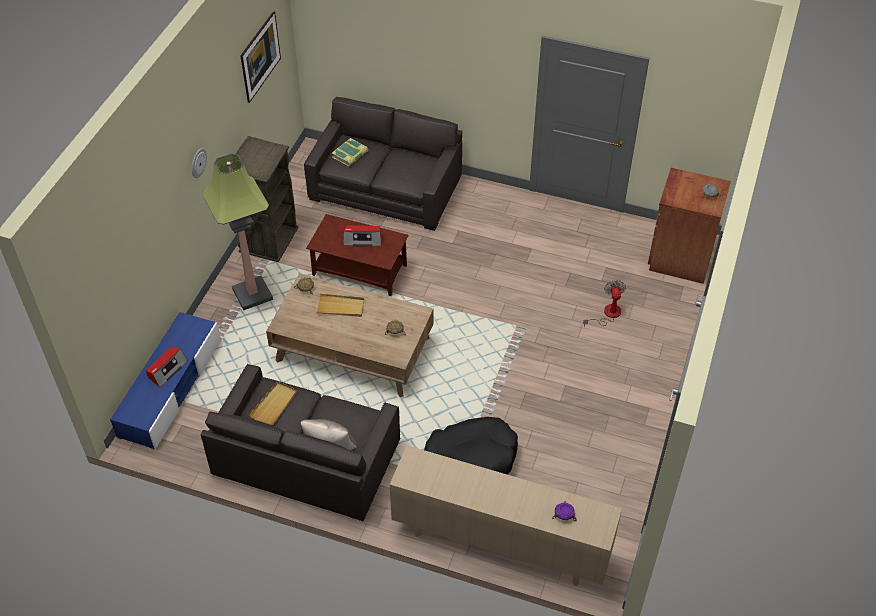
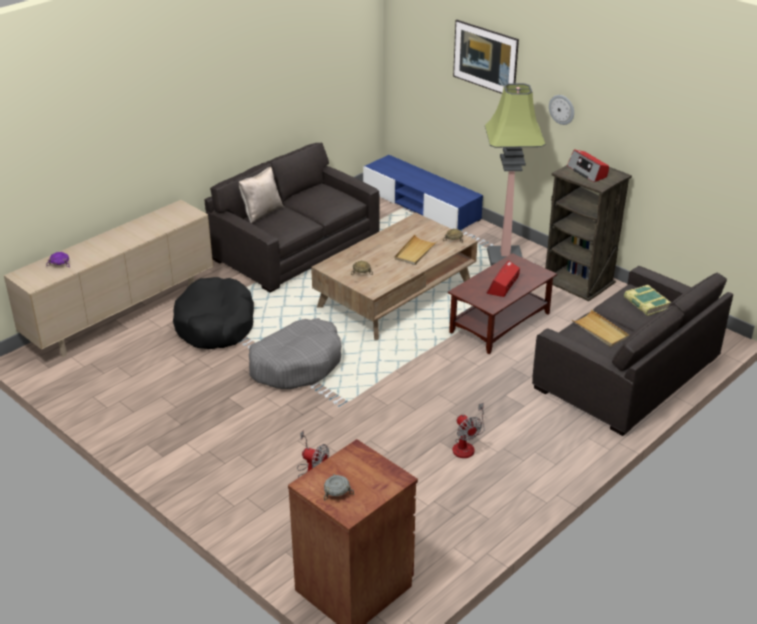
camera: 115 degrees right, 15 degrees down
radio [146,347,188,388] -> radio moved to [567,150,609,182]
picture [240,11,281,103] -> picture moved to [453,20,519,94]
beige tray [249,381,297,425] -> beige tray moved to [572,310,629,347]
none -> grey dog bed [249,318,341,389]
none -> fan [453,403,485,458]

